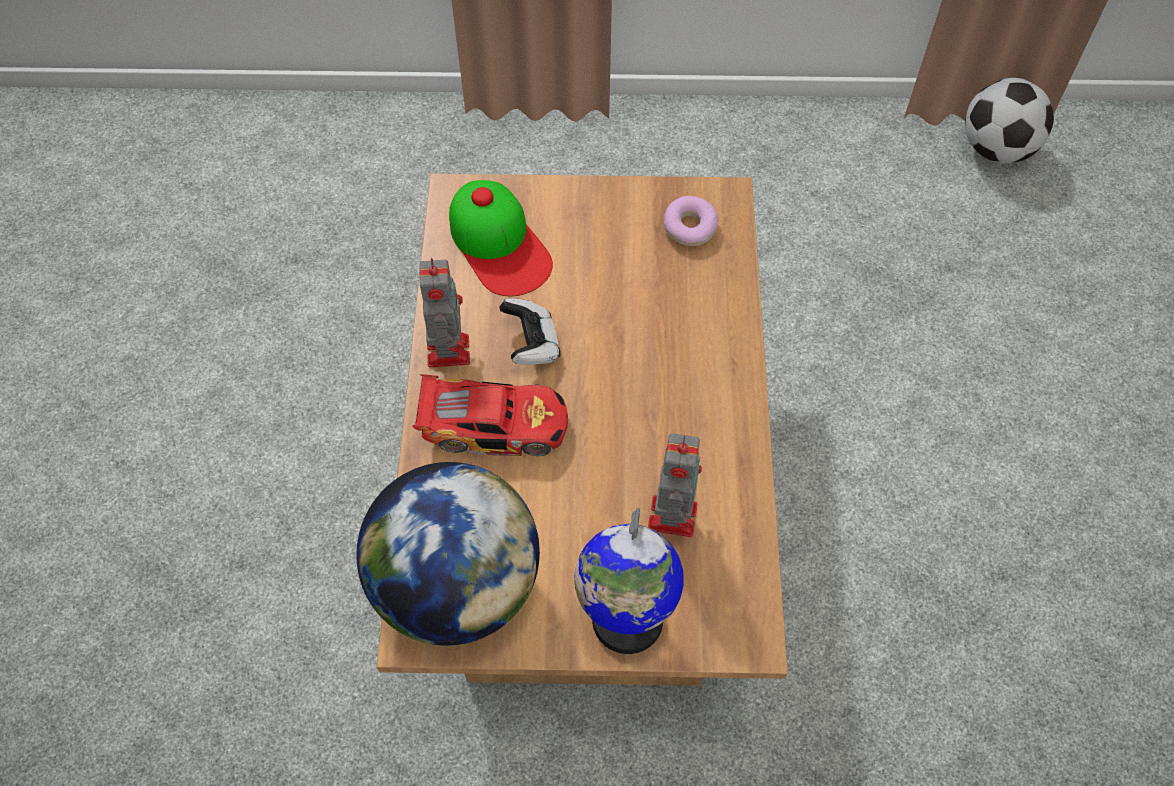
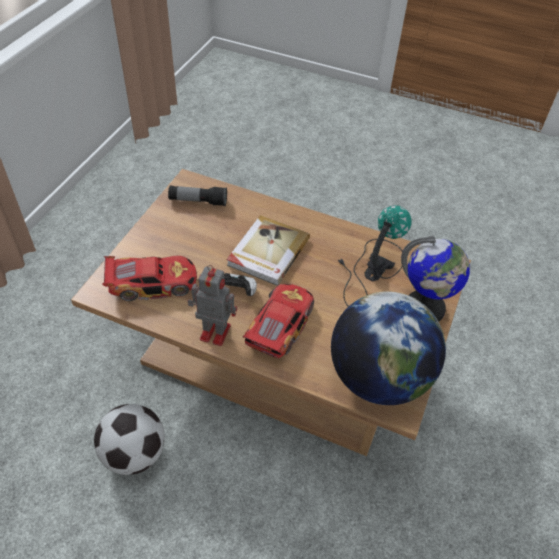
camera: 70 degrees left, 10 degrees down
cap [449,180,553,296] -> toy car [102,255,197,301]
toy robot [648,433,702,537] -> table lamp [338,205,411,307]
donut [664,196,718,246] -> flashlight [168,186,227,206]
football [965,78,1054,164] -> football moved to [94,404,165,475]
none -> book [227,215,310,286]

